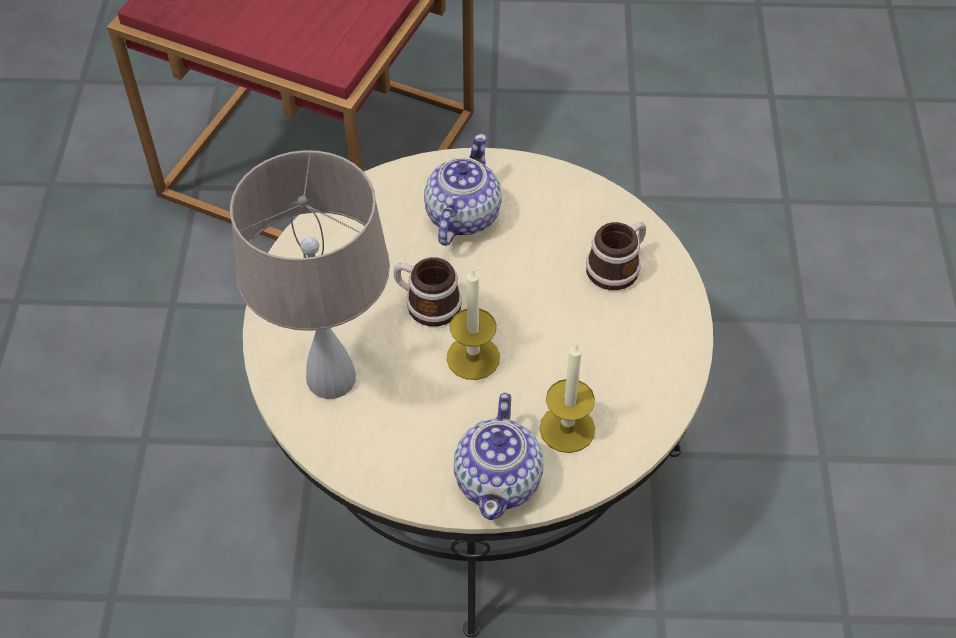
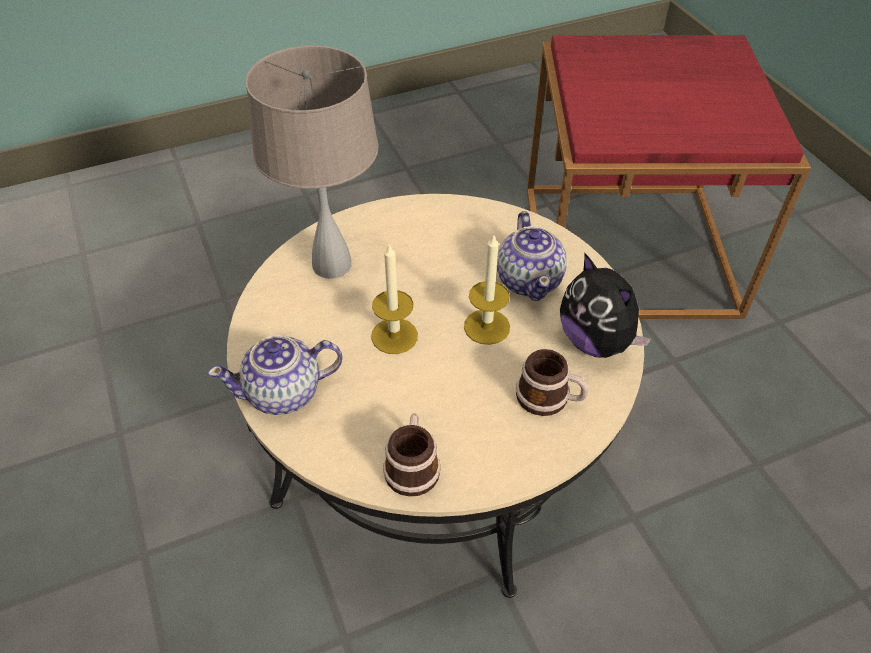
camera: 65 degrees right, 5 degrees down
mug [394,257,462,327] -> mug moved to [383,413,441,497]
teapot [424,134,502,246] -> teapot turned 90 degrees clockwise [497,211,567,301]
candle [539,342,595,453] -> candle moved to [464,234,510,345]
none -> plush toy [560,252,652,358]

